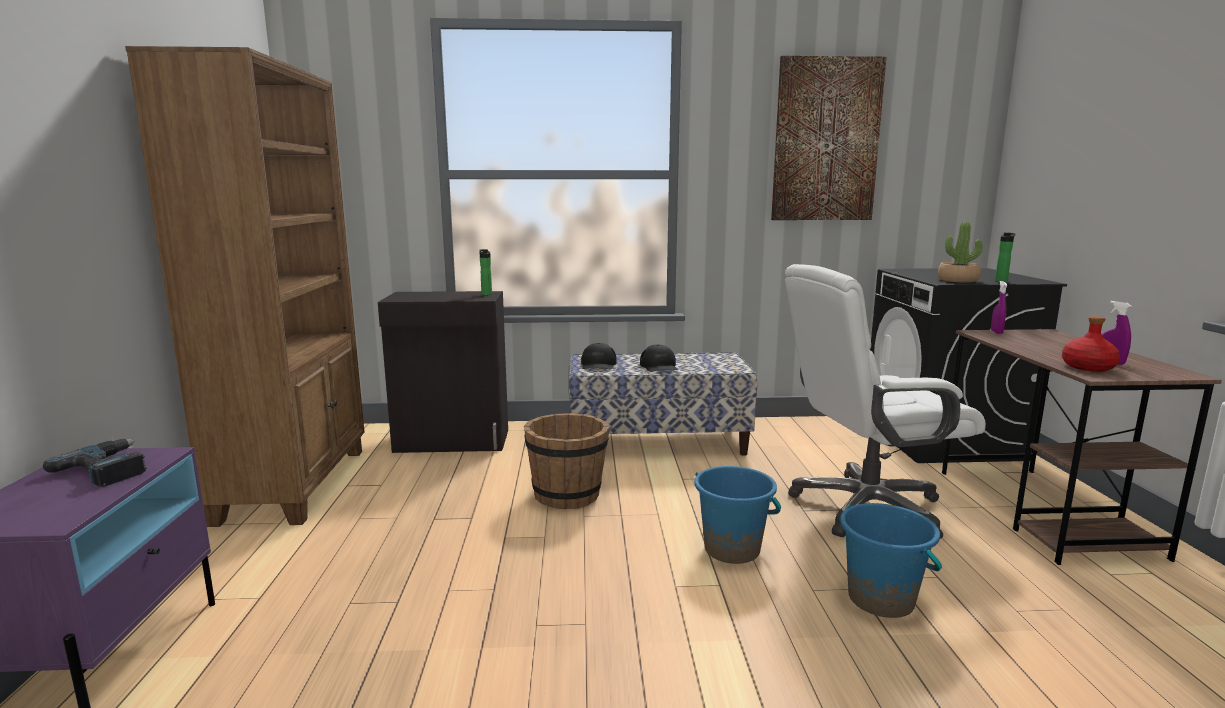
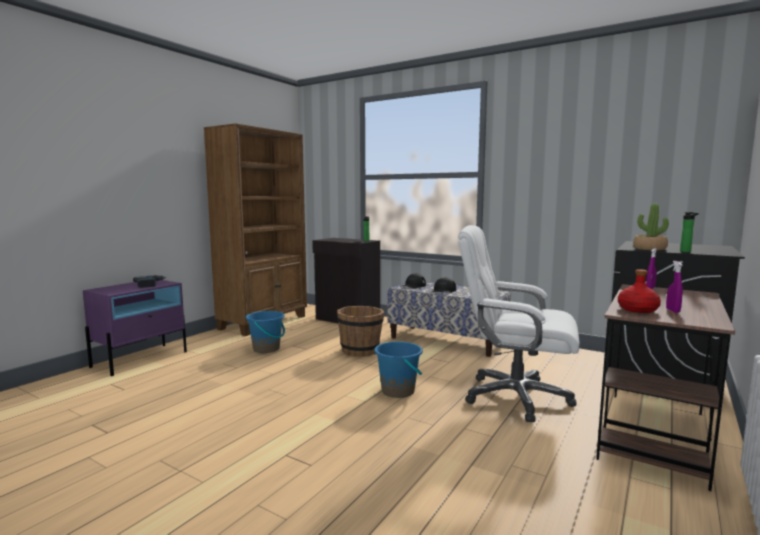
camera: 35 degrees right, 5 degrees down
picture [771,56,886,220] -> none
blue bucket [840,503,942,618] -> blue bucket moved to [246,311,285,353]

